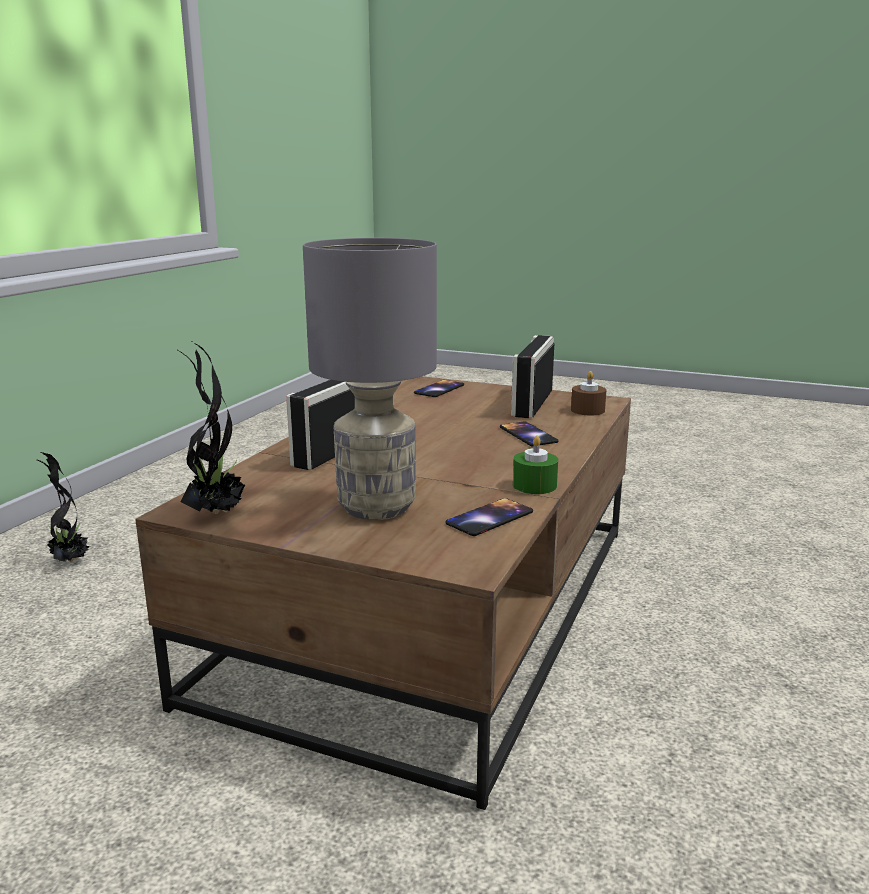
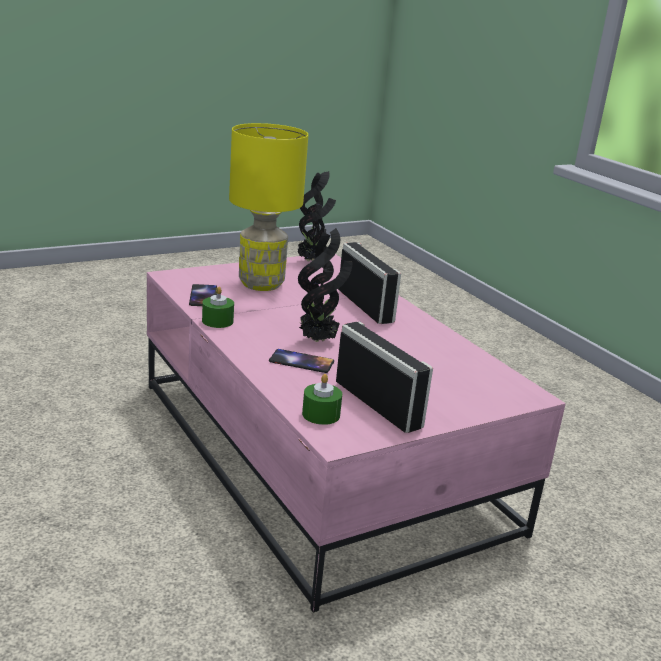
camera: 125 degrees right, 5 degrees up
potted plant [37,452,90,562] -> potted plant moved to [298,228,353,342]
brown coffee table [135,376,631,810] -> pink coffee table [147,254,566,613]
grey table lamp [303,238,437,520] -> yellow table lamp [229,123,308,291]
phone [414,380,464,397] -> none
brown candle [571,371,606,415] -> green candle [302,374,342,425]

